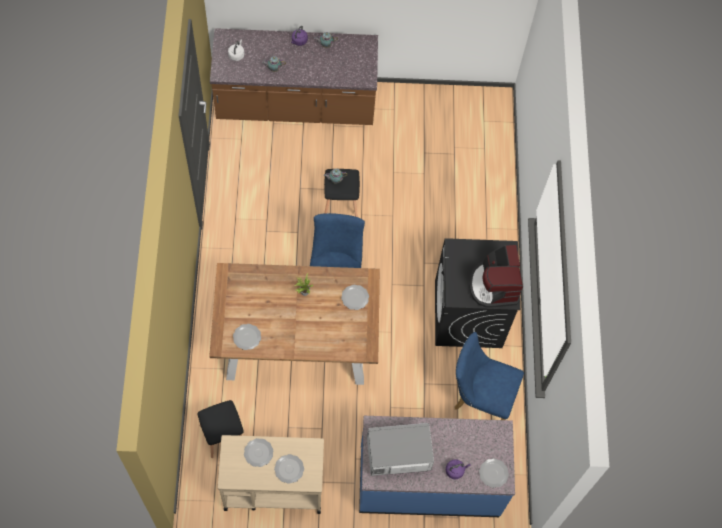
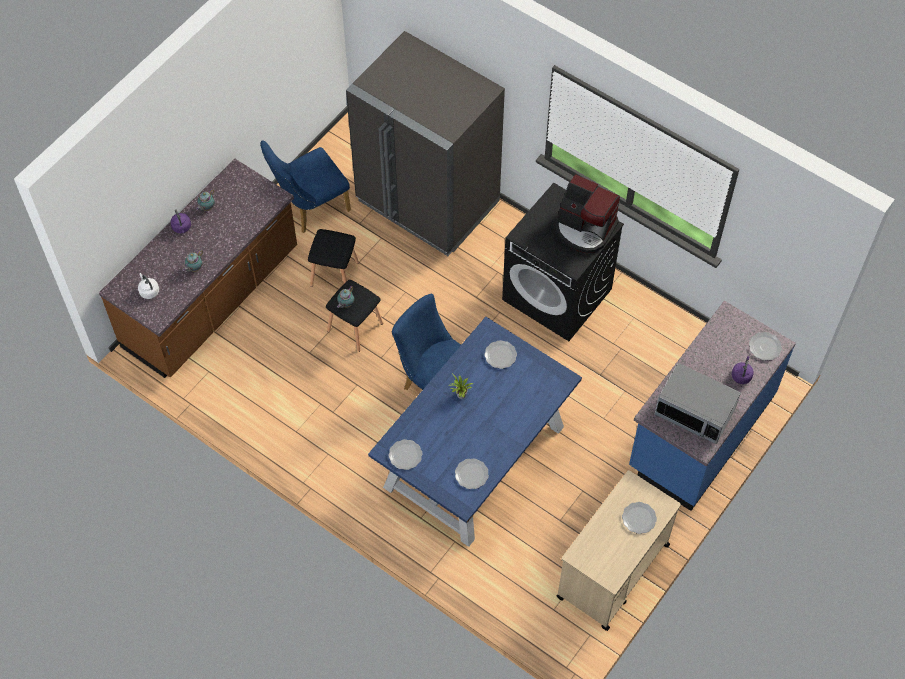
camera: 50 degrees left, 5 degrees down
black stool [198,400,244,458] -> black stool moved to [308,229,359,287]
brown dining table [209,263,380,385] -> blue dining table [368,317,582,547]
plate [244,438,273,467] -> plate moved to [389,439,422,470]
microwave [367,423,434,476] -> microwave turned 90 degrees counterclockwise [655,363,741,444]
blue chair [454,332,524,420] -> blue chair moved to [260,140,351,233]
none -> grey fridge [346,31,505,256]

